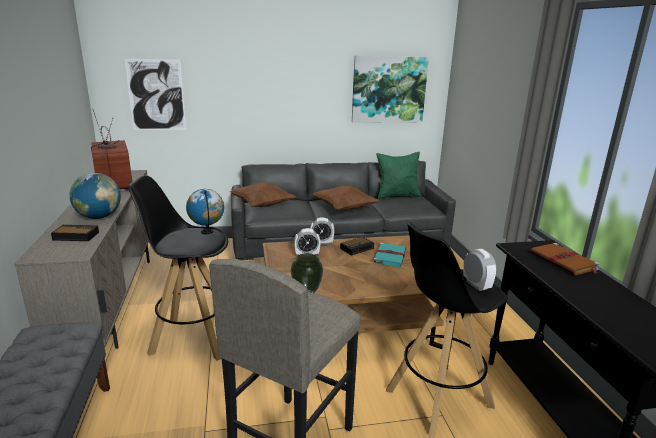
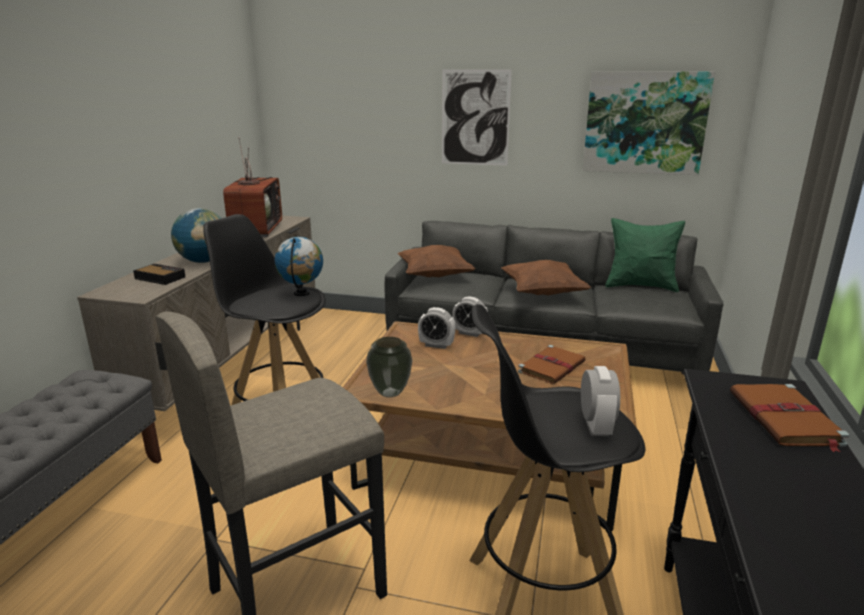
camera: 25 degrees right, 0 degrees up
picture [125,59,186,130] -> picture moved to [442,69,512,166]
alarm clock [340,237,374,256] -> none
turquoise book [373,243,406,267] -> brown book [518,345,586,384]

